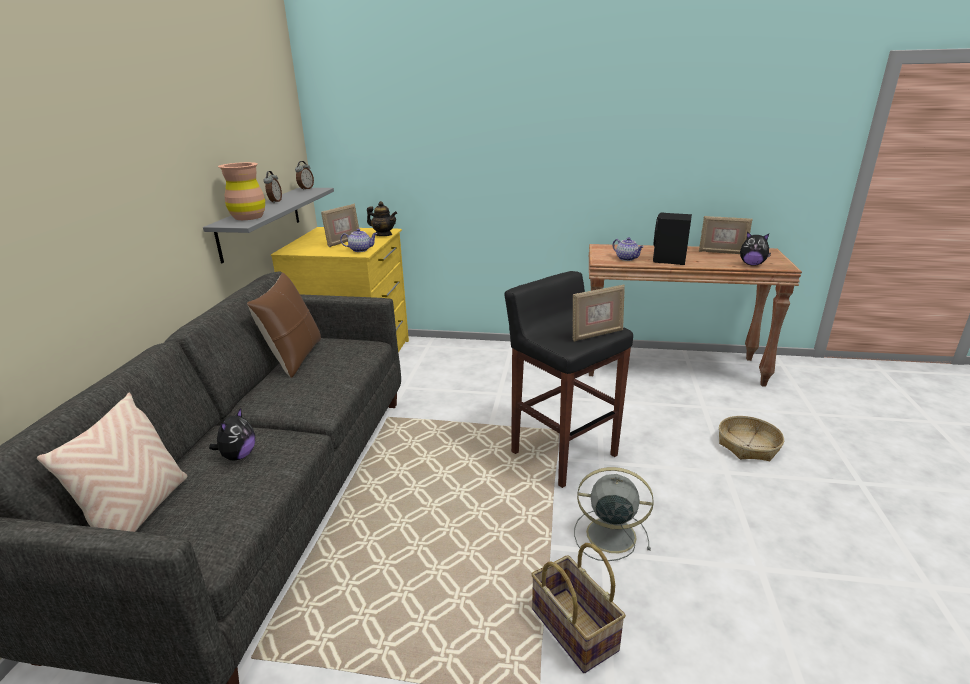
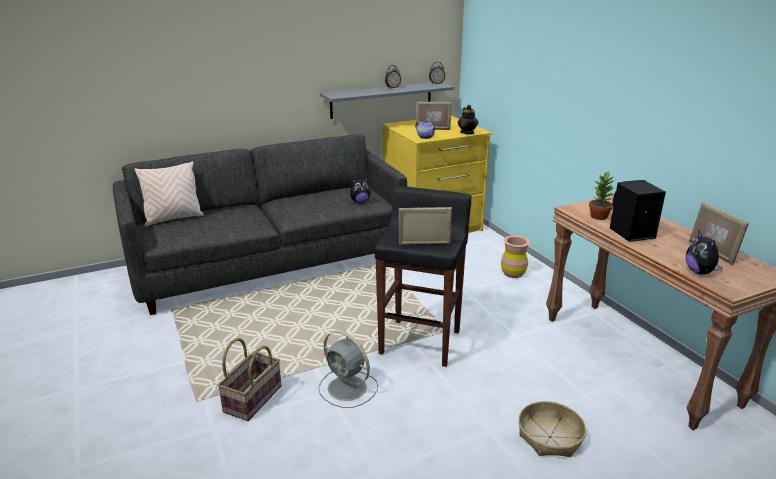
camera: 55 degrees right, 0 degrees up
plush toy [209,408,255,460] -> plush toy moved to [350,177,371,203]
brown vase [218,162,265,220] -> brown vase moved to [501,236,530,278]
brown pillow [247,273,321,378] -> none
picture frame [573,284,625,342] -> picture frame turned 150 degrees clockwise [399,207,452,245]
grey fan [574,467,654,561] -> grey fan turned 150 degrees clockwise [319,331,378,408]
teapot [613,237,644,261] -> potted plant [589,171,614,220]

